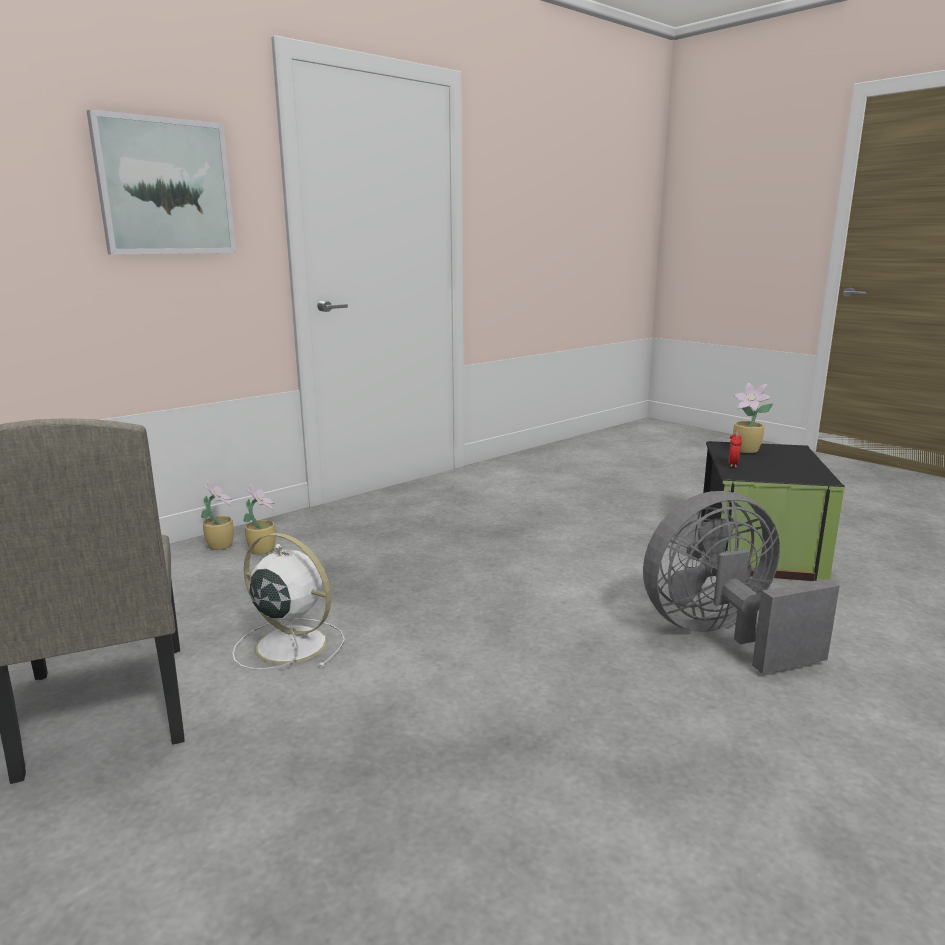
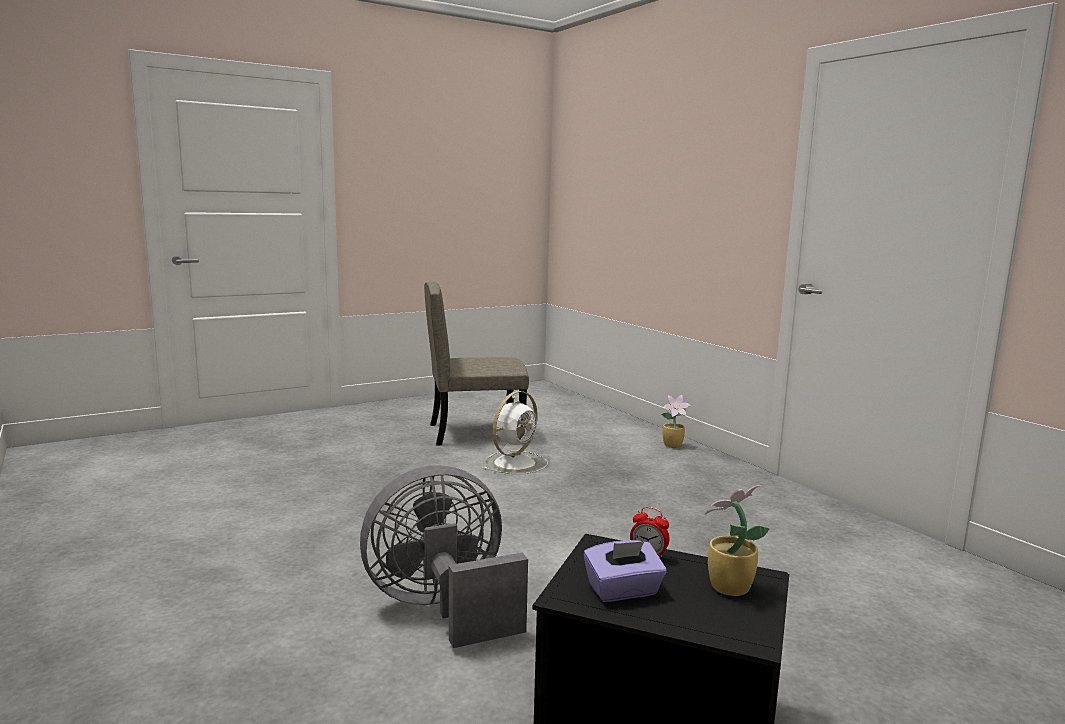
camera: 100 degrees right, 5 degrees down
picture [87,109,236,255] -> none
potted plant [243,483,276,554] -> none
grey fan [643,491,840,674] -> grey fan turned 105 degrees counterclockwise [360,465,528,648]
none -> purple tissue box [583,540,667,602]

